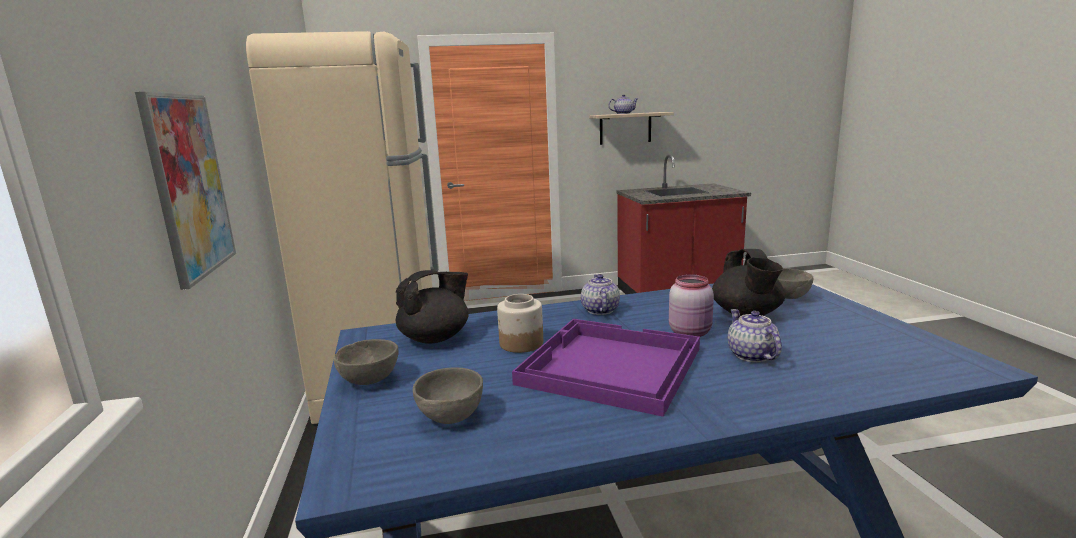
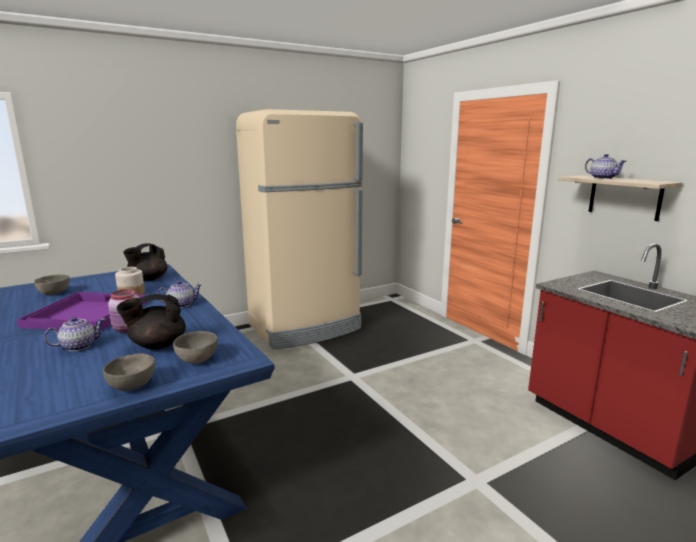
camera: 70 degrees right, 0 degrees up
picture [135,92,236,290] -> none
grey bowl [334,339,399,385] -> grey bowl moved to [103,353,155,391]
black teapot [396,270,469,344] -> black teapot turned 90 degrees clockwise [123,243,168,281]

